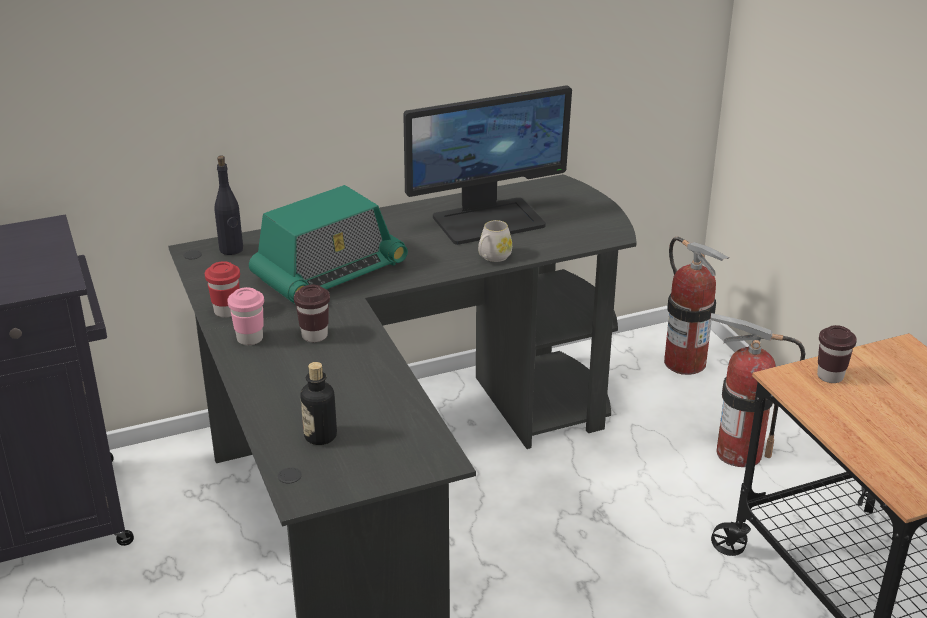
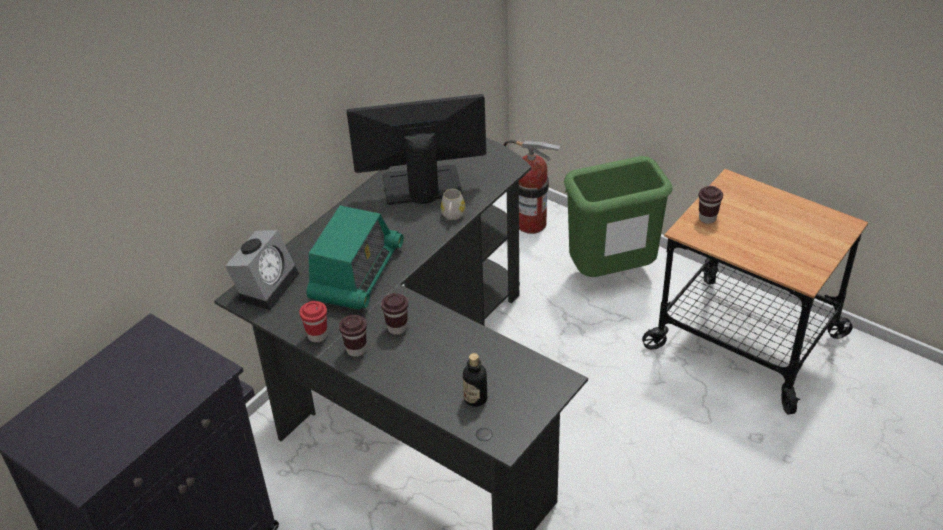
camera: 30 degrees left, 10 degrees up
black bottle [214,156,243,255] -> alarm clock [225,230,299,310]
pink cup [227,287,264,345] -> brown cup [339,315,367,357]
monitor [403,85,572,245] -> monitor turned 135 degrees counterclockwise [347,94,486,205]
fire extinguisher [711,313,805,467] -> green trash can [564,156,673,277]

